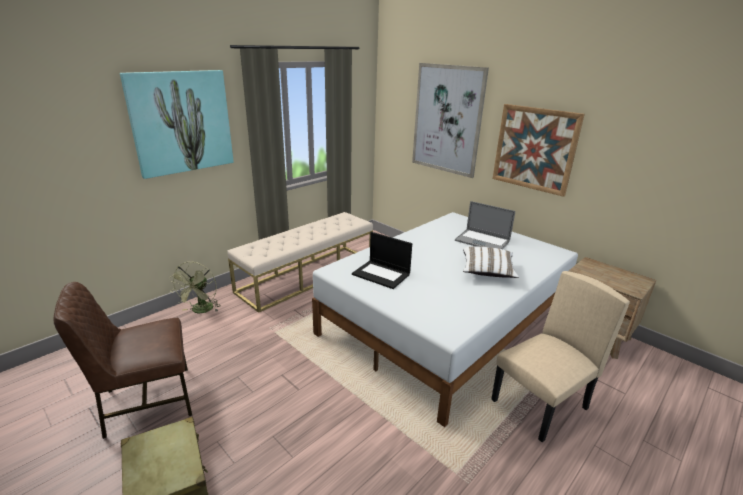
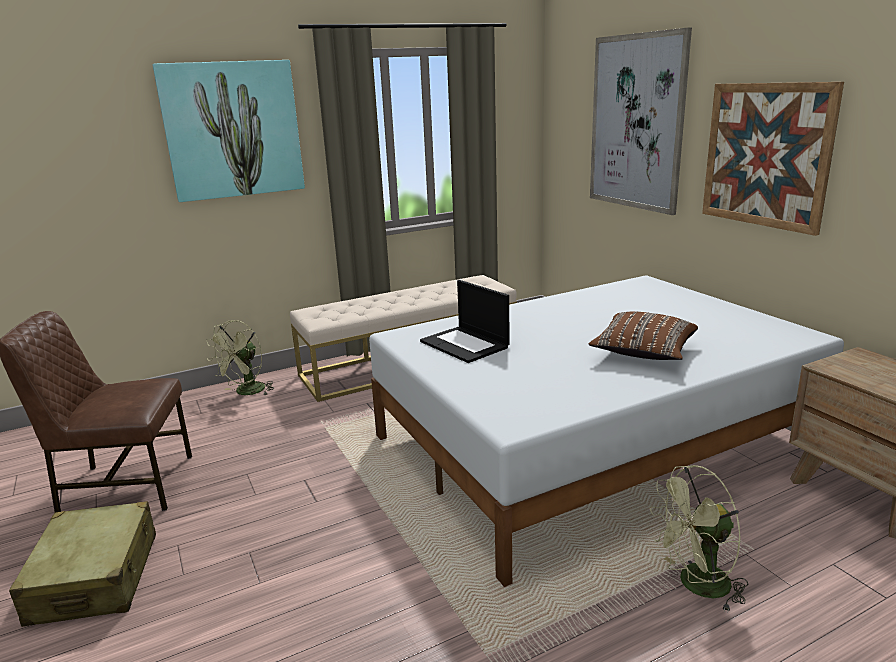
camera: 20 degrees right, 5 degrees down
laptop [455,201,515,249] -> none
white pillow [463,246,519,278] -> brown pillow [589,311,698,360]
beige chair [491,271,630,442] -> green fan [650,465,748,612]

